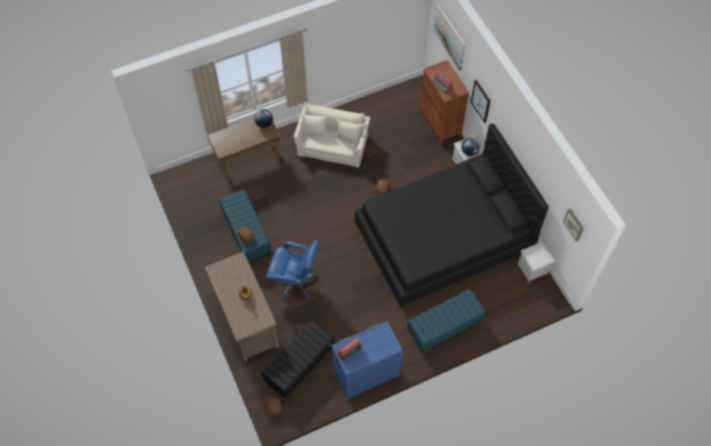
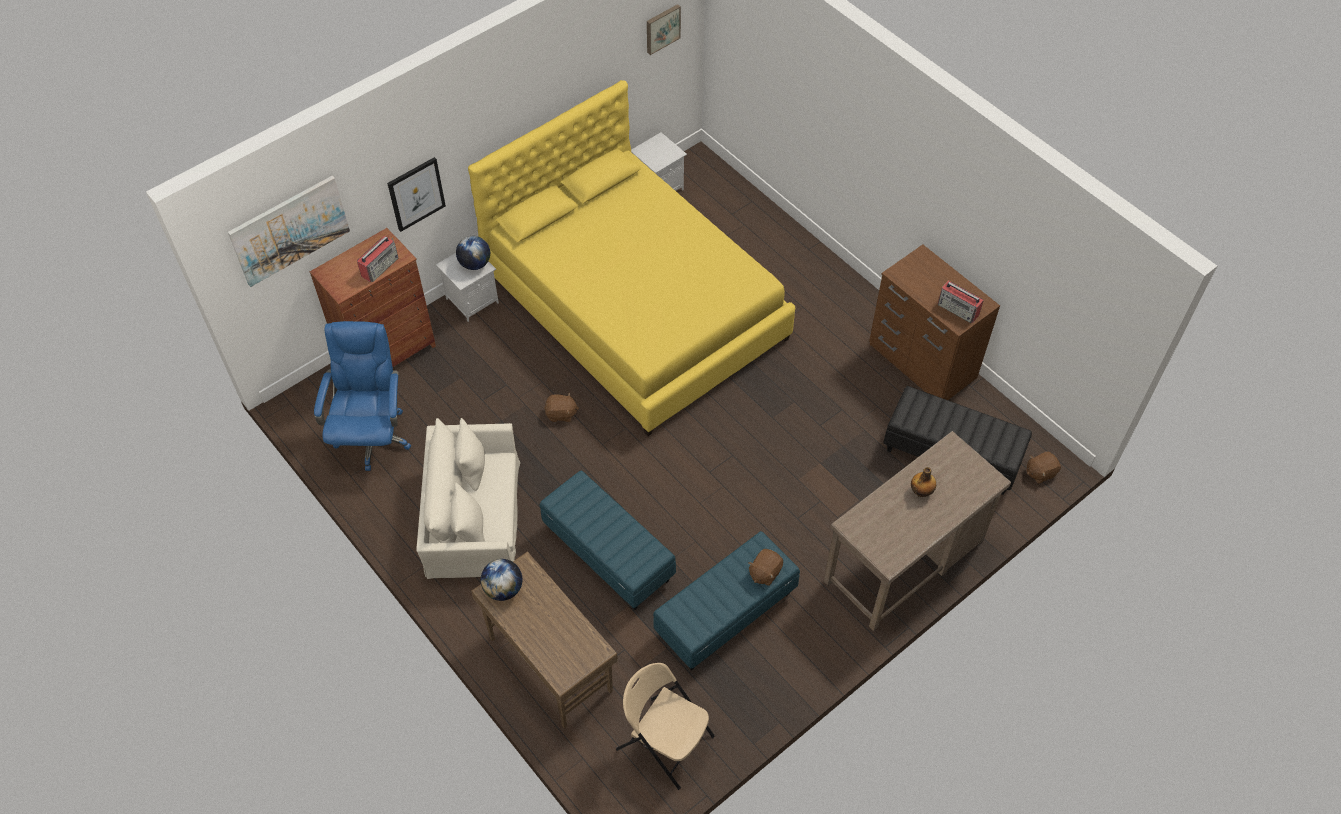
camera: 105 degrees left, 5 degrees down
blue office chair [266,240,319,299] -> blue office chair moved to [314,321,411,471]
blue dresser [331,321,403,399] -> brown dresser [869,245,1000,400]
black bed [355,124,549,308] -> yellow bed [468,80,796,437]
blue ottoman [407,289,486,352] -> blue ottoman moved to [540,470,676,610]
none -> beige chair [616,663,715,790]

